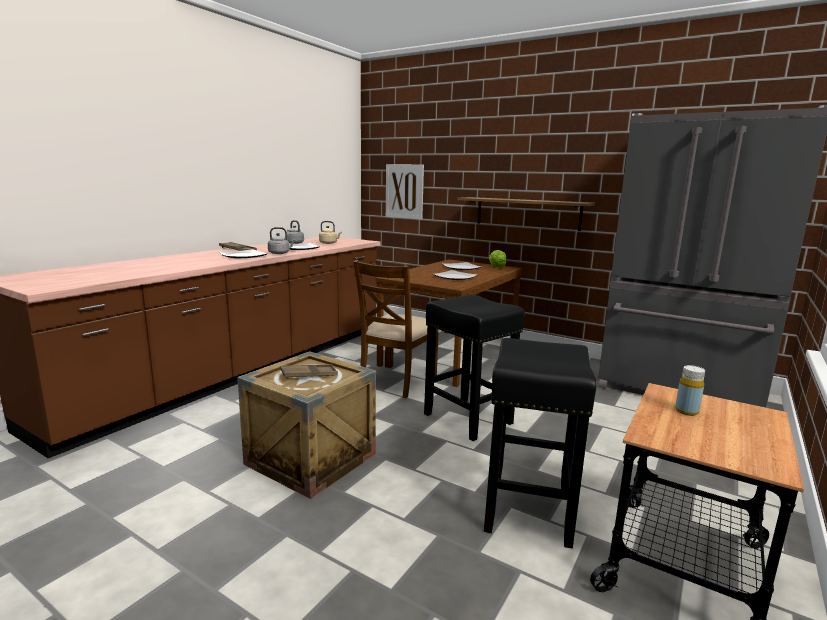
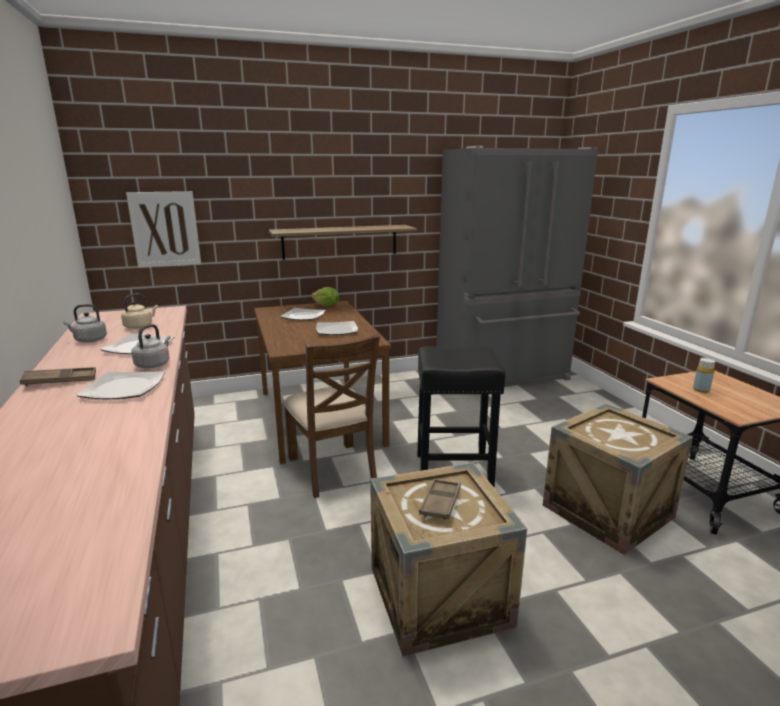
camera: 50 degrees left, 5 degrees up
black stool [484,338,597,548] -> crate [543,403,693,555]

